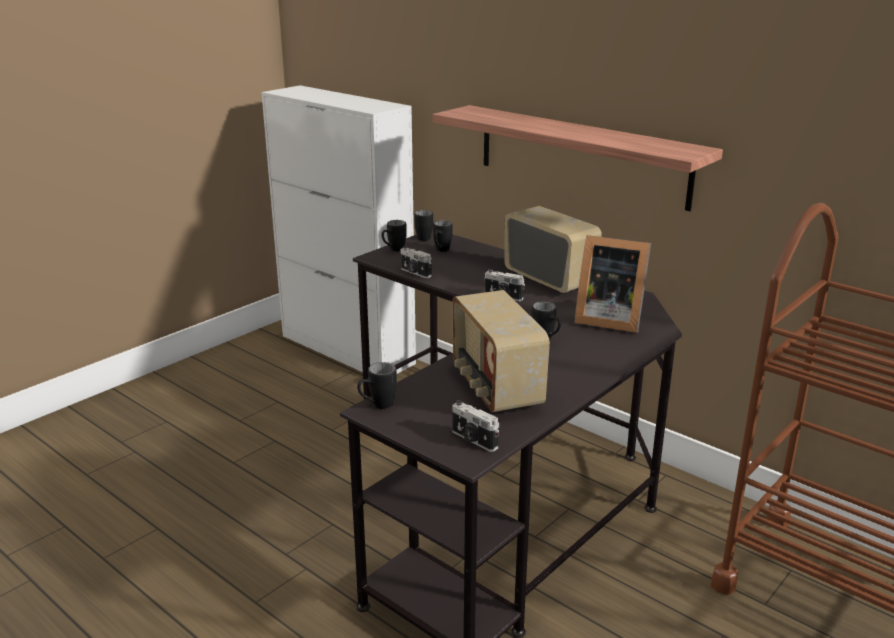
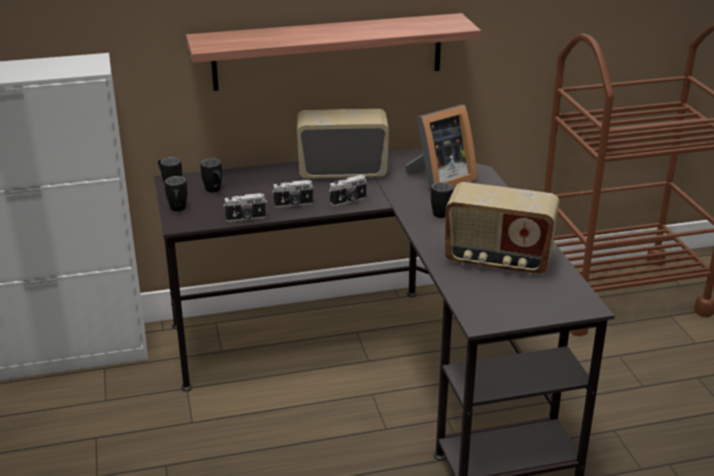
camera: 55 degrees left, 5 degrees up
black mug [357,362,397,409] -> none
camera [452,400,499,452] -> camera moved to [272,180,314,208]

